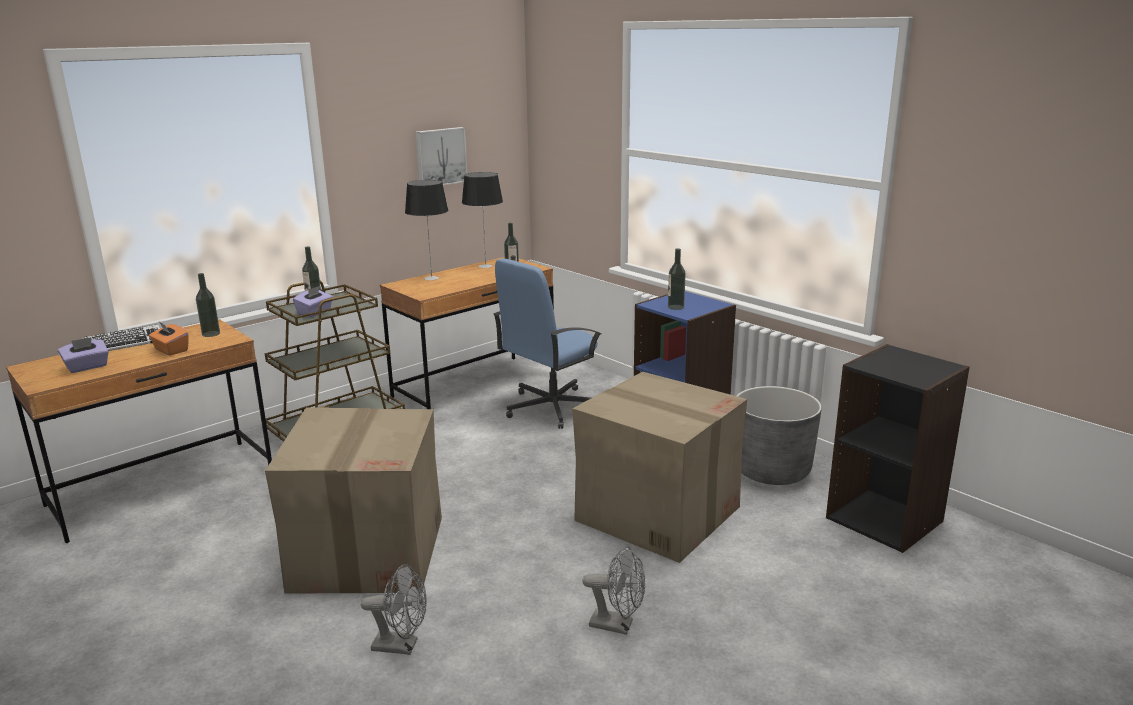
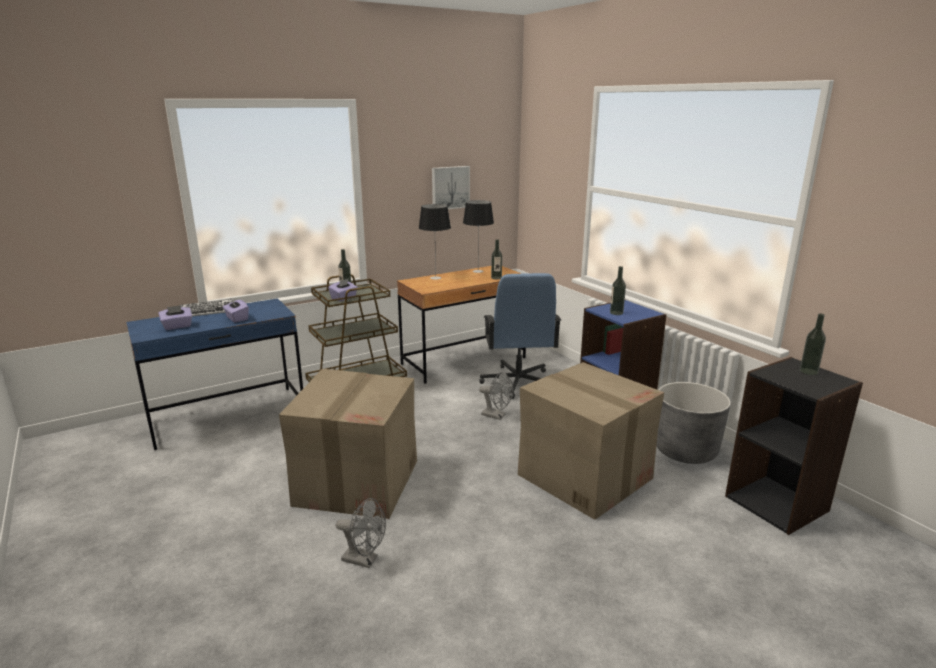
camera: 10 degrees right, 0 degrees up
brown desk [6,319,272,543] -> blue desk [126,298,303,450]
orange tissue box [149,322,188,356] -> purple tissue box [223,298,249,322]
bottle [196,273,220,337] -> bottle moved to [800,314,826,375]
blue office chair [493,258,602,429] -> blue office chair turned 60 degrees counterclockwise [479,273,561,399]
grey fan [582,546,645,635] -> grey fan moved to [479,372,513,420]

